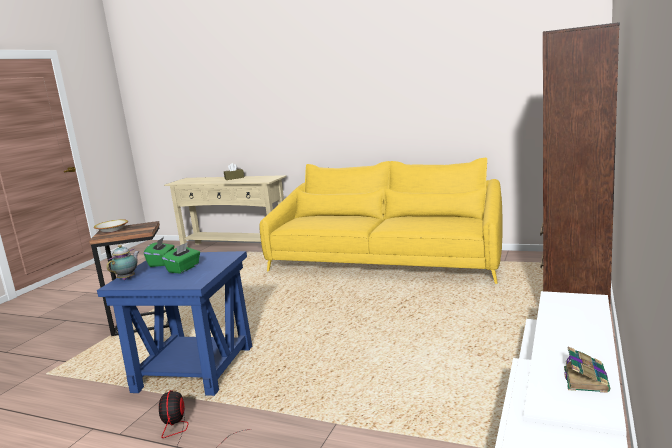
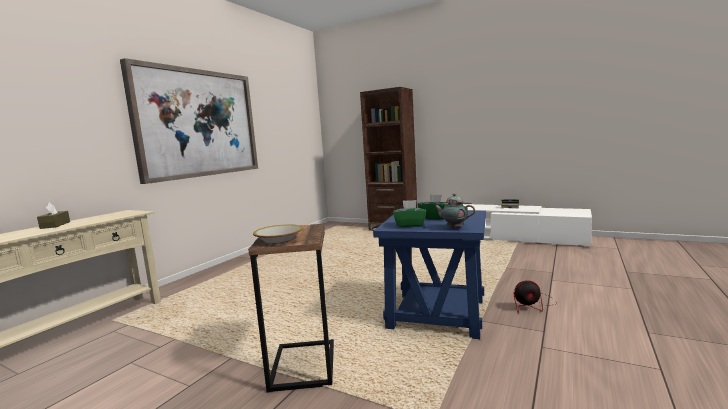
camera: 85 degrees left, 5 degrees down
yellow sofa [260,158,502,284] -> none
none -> picture [120,58,258,184]

